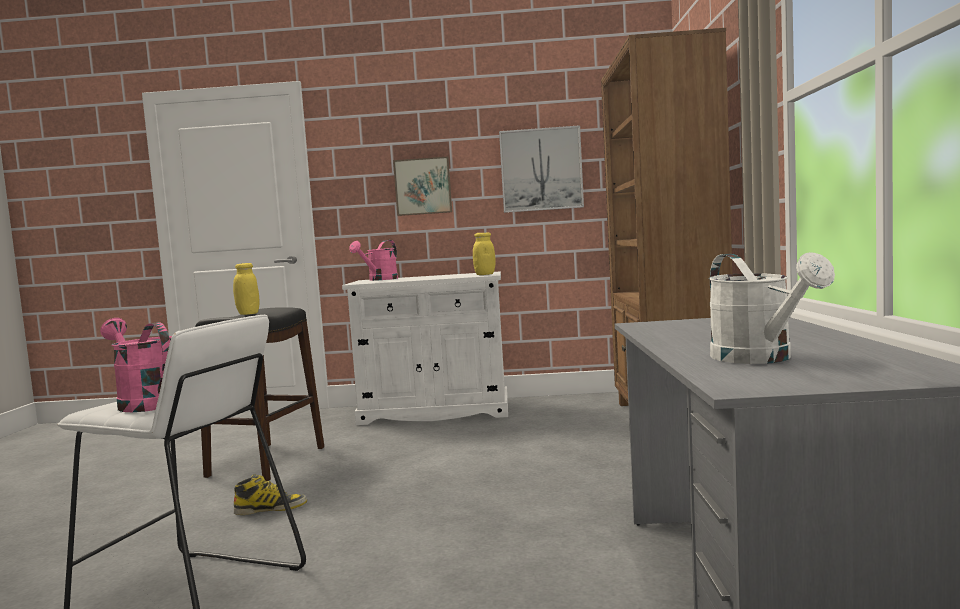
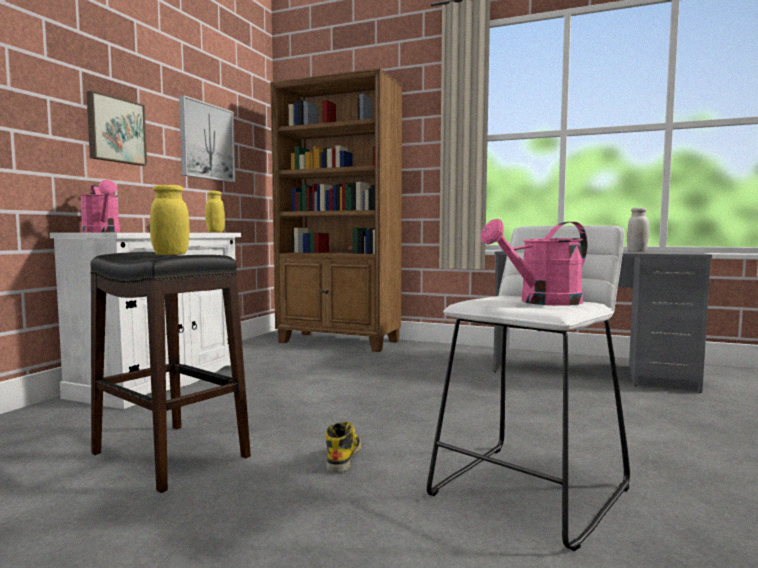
camera: 70 degrees left, 0 degrees up
white watering can [708,252,835,364] -> white jar [627,207,649,252]

